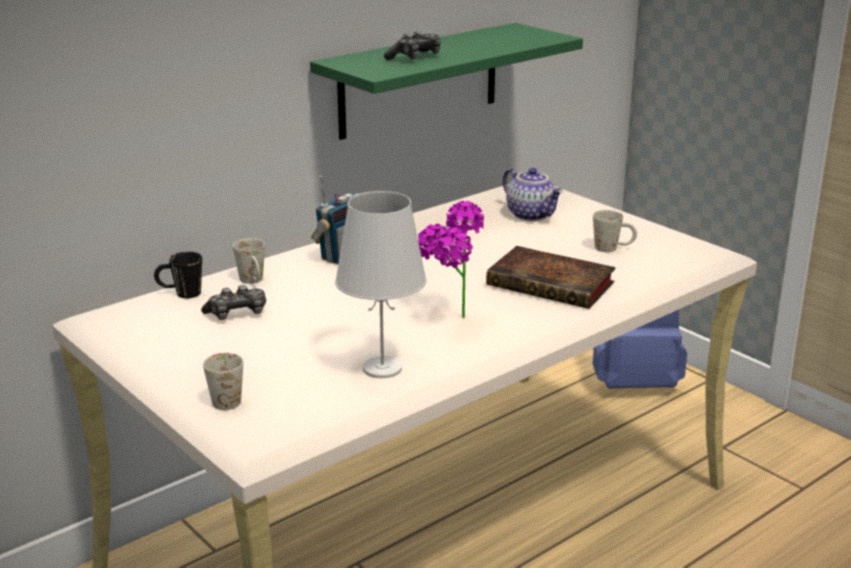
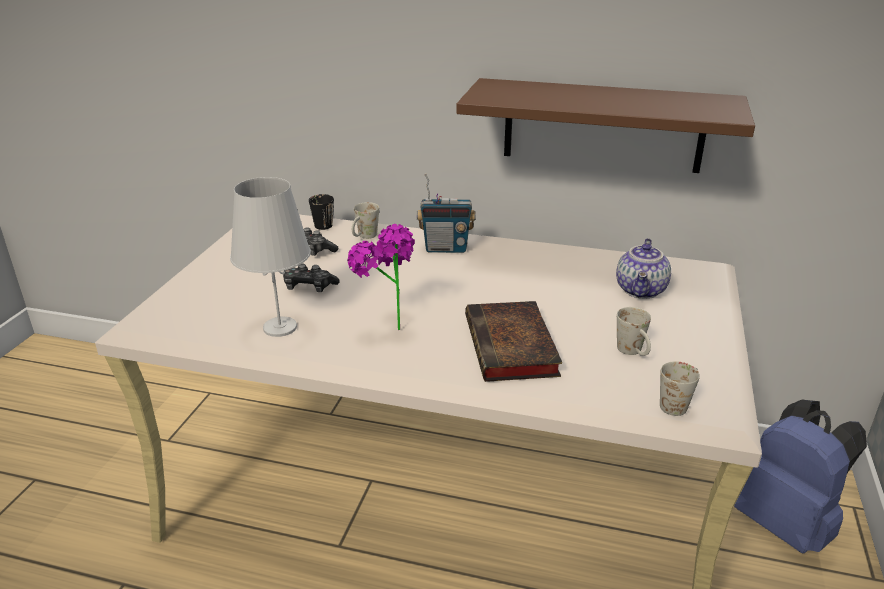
camera: 55 degrees right, 5 degrees up
white mug [203,353,243,410] -> white mug moved to [660,361,700,416]
green shelf [310,23,583,140] -> brown shelf [456,78,755,173]
game controller [384,31,441,60] -> game controller moved to [283,264,340,292]

